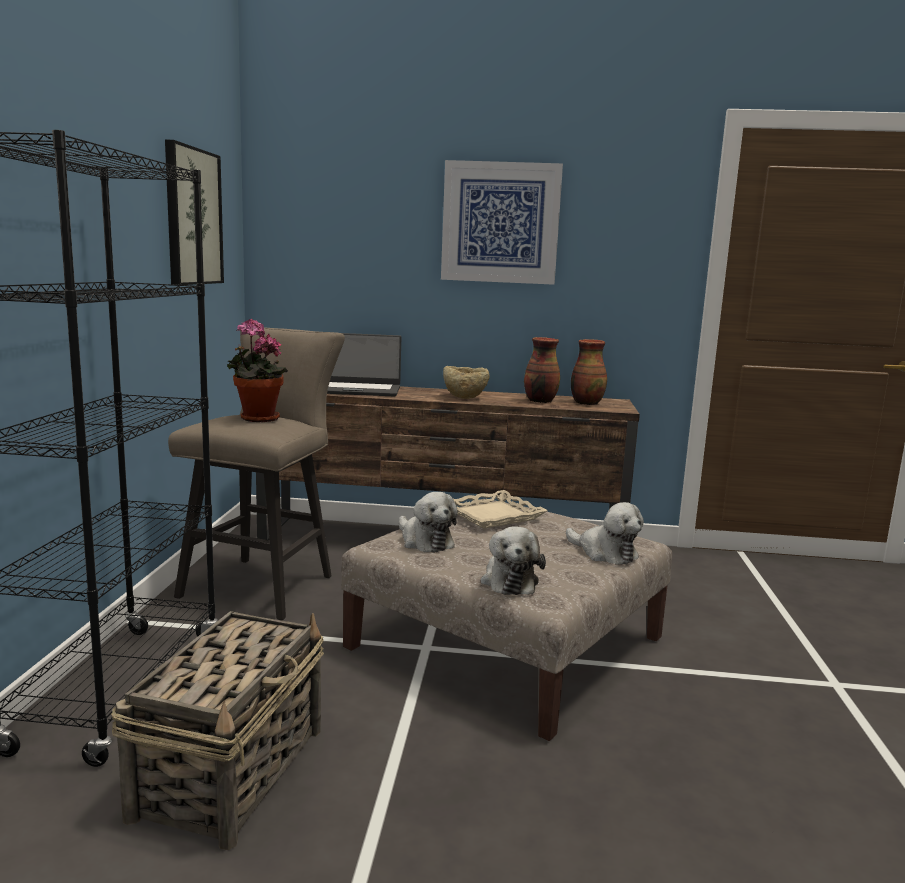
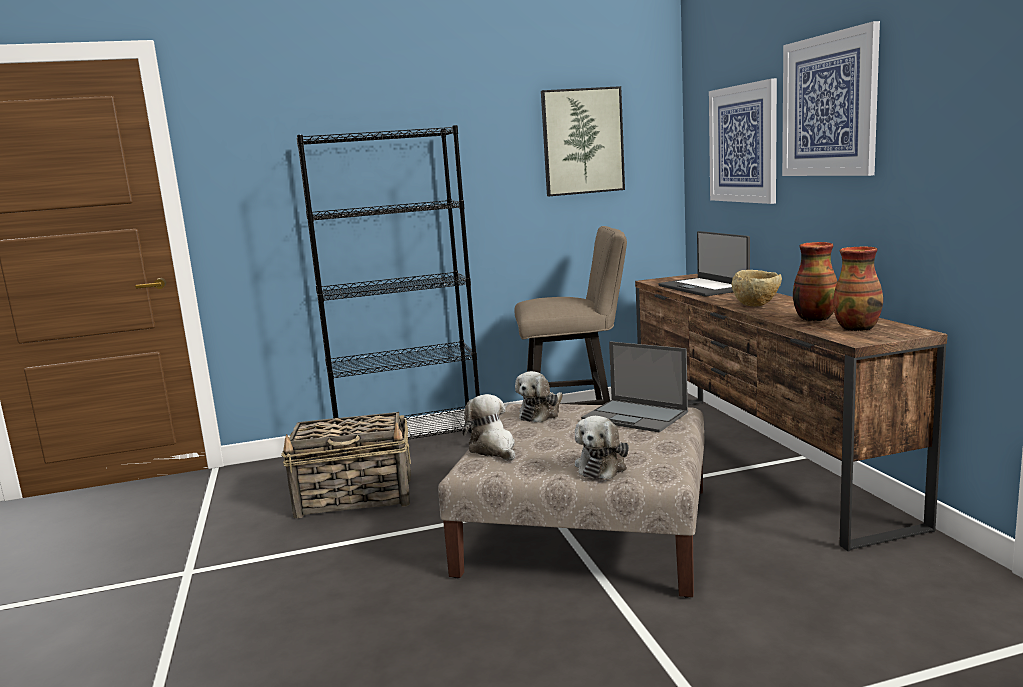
camera: 70 degrees right, 0 degrees up
potted plant [227,319,288,422] -> none
beige tray [453,490,548,529] -> laptop [581,341,688,433]
plush toy [481,526,546,595] -> plush toy turned 90 degrees clockwise [462,394,515,461]
none -> picture [709,78,777,204]

